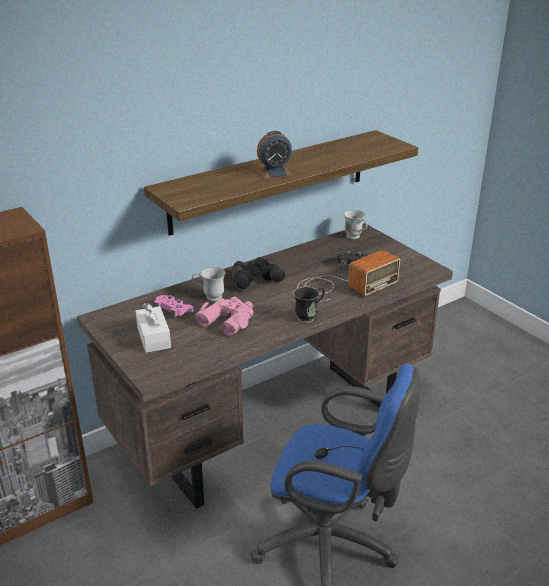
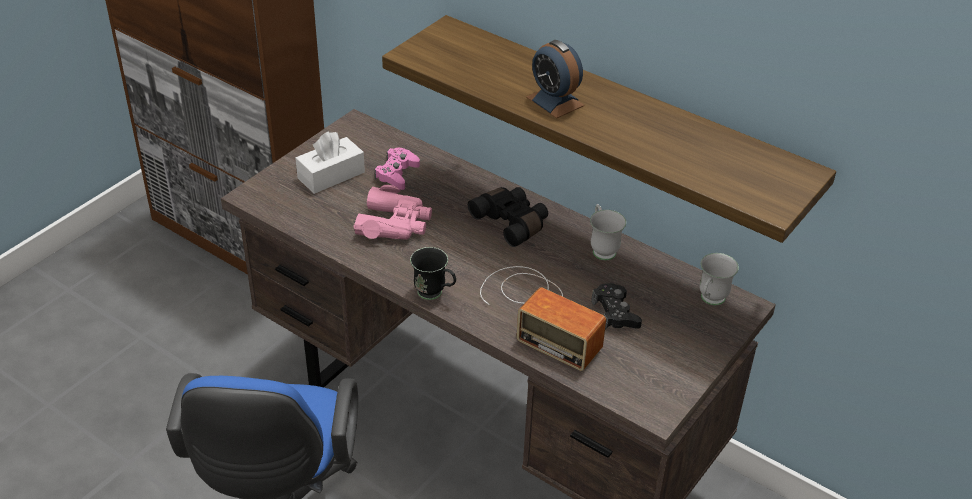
camera: 70 degrees right, 10 degrees up
white mug [192,267,225,302] -> white mug moved to [590,204,626,260]

